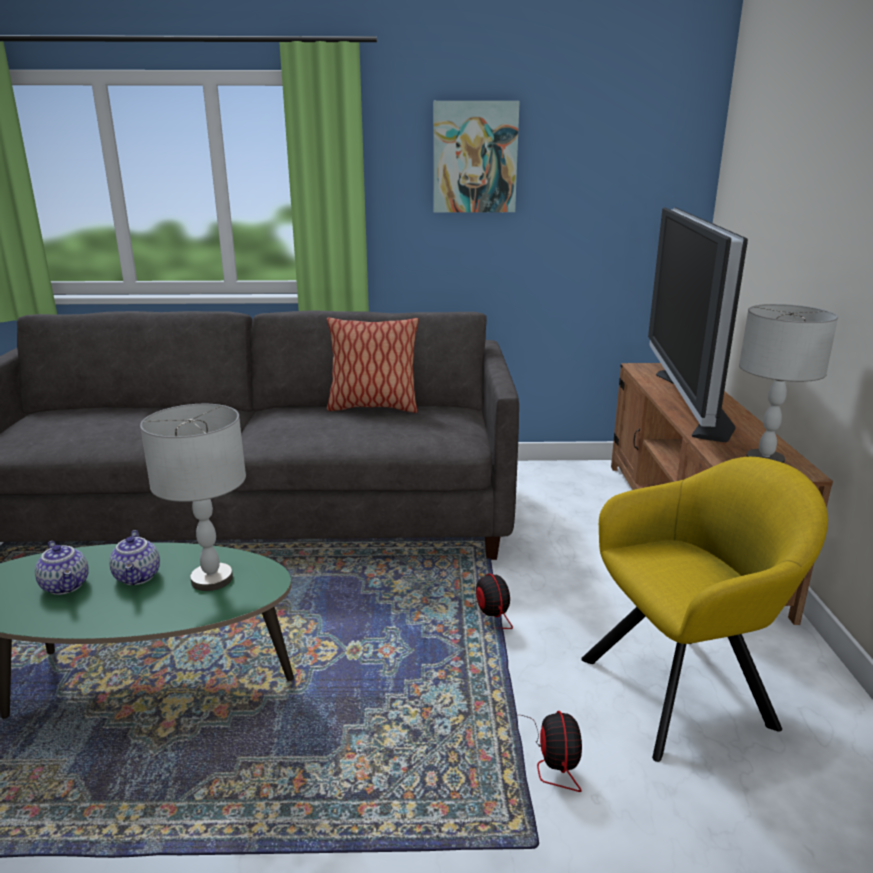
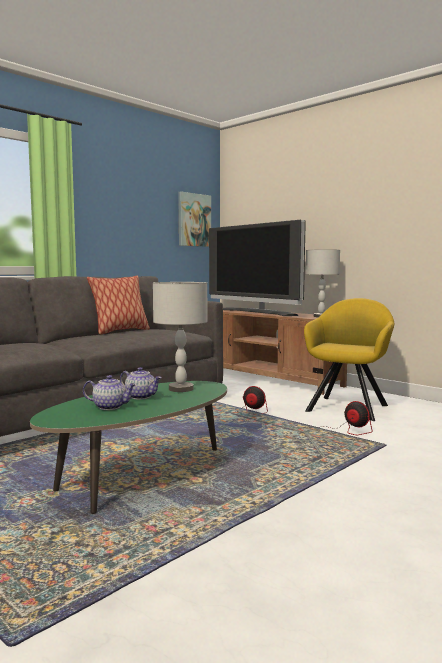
camera: 45 degrees left, 15 degrees down
picture [433,101,520,213] -> picture moved to [178,191,211,247]

